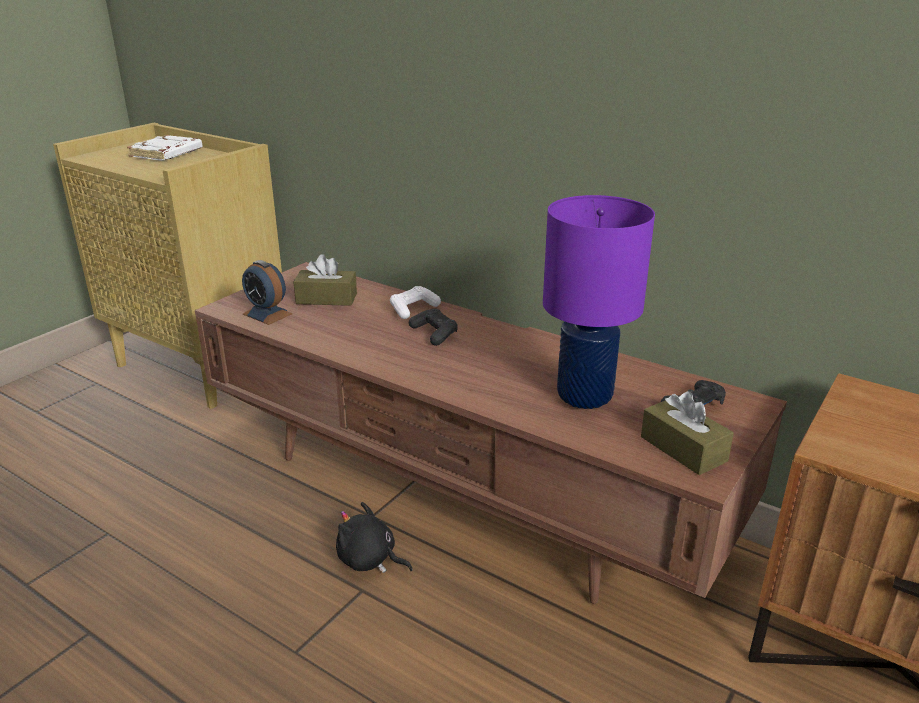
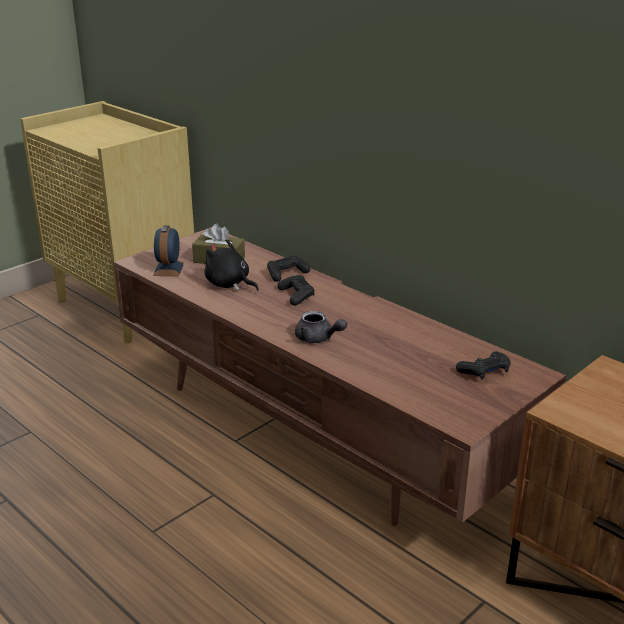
camera: 10 degrees right, 0 degrees up
white book [127,135,203,161] -> none
alarm clock [242,260,293,325] -> alarm clock turned 45 degrees clockwise [153,225,184,276]
black plush toy [336,502,413,573] -> black plush toy moved to [205,240,259,291]
white game controller [390,286,441,319] -> black game controller [267,255,310,282]
purple table lamp [543,195,655,409] -> none
brown tissue box [641,391,734,475] -> none
none -> grey teapot [295,311,347,343]

